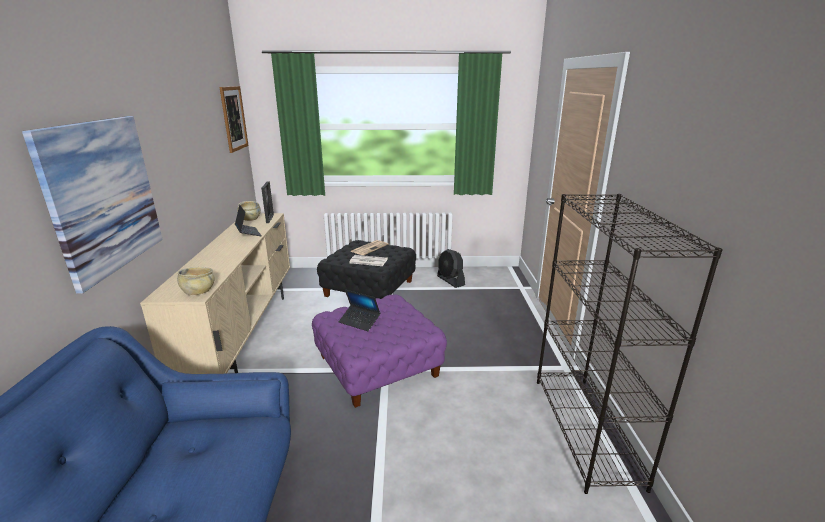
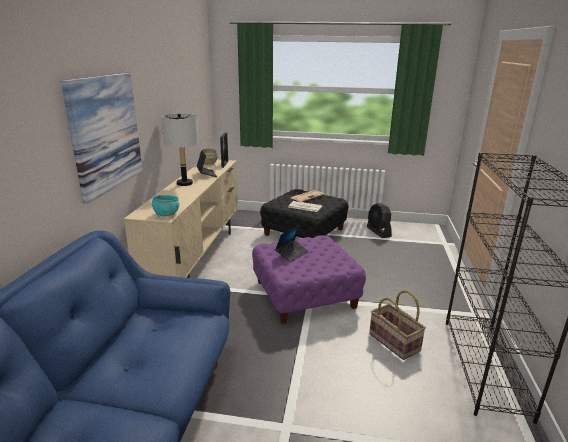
camera: 10 degrees right, 0 degrees up
beige bowl [177,267,215,295] -> turquoise bowl [152,195,179,216]
picture [219,86,249,153] -> none
laptop [339,289,380,331] -> laptop turned 90 degrees counterclockwise [275,225,309,262]
none -> grey table lamp [161,113,199,186]
none -> basket [369,290,426,360]

